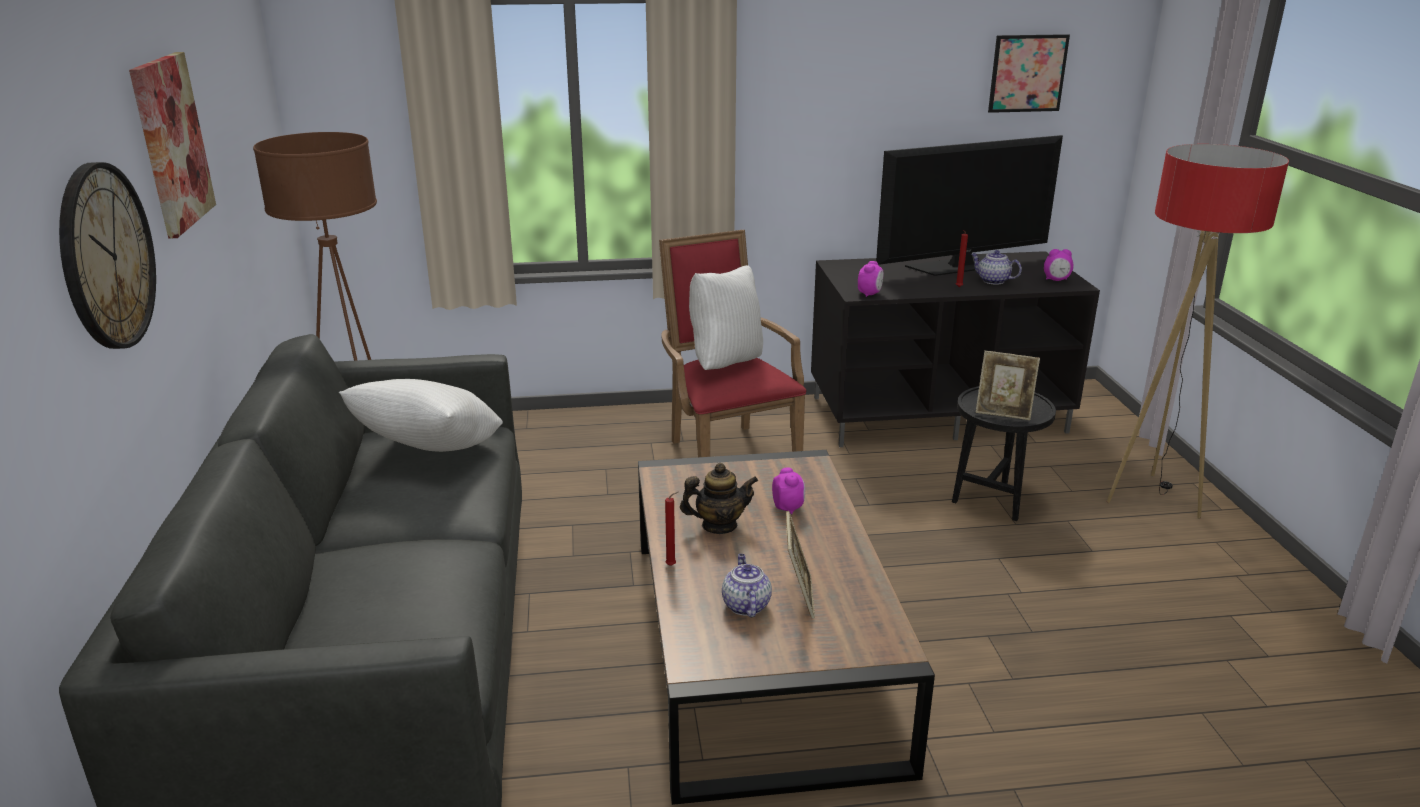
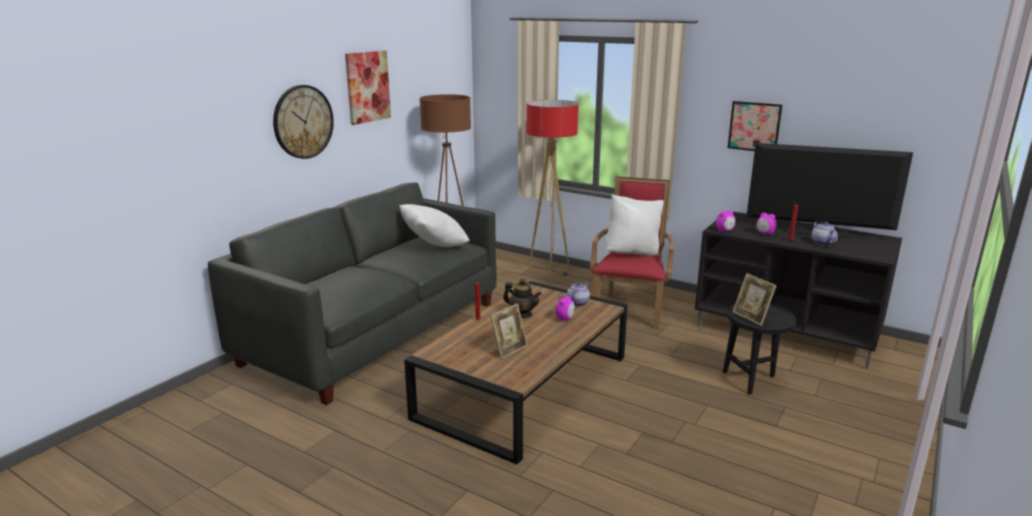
camera: 40 degrees right, 5 degrees down
teapot [722,554,772,617] -> teapot moved to [567,282,590,306]
picture [988,34,1070,113] -> picture moved to [728,101,782,151]
alarm clock [1044,249,1074,281] -> alarm clock moved to [756,213,777,235]
floor lamp [1107,144,1289,519] -> floor lamp moved to [526,100,579,284]

